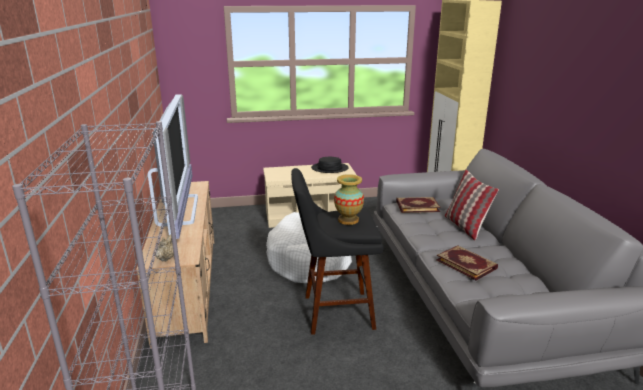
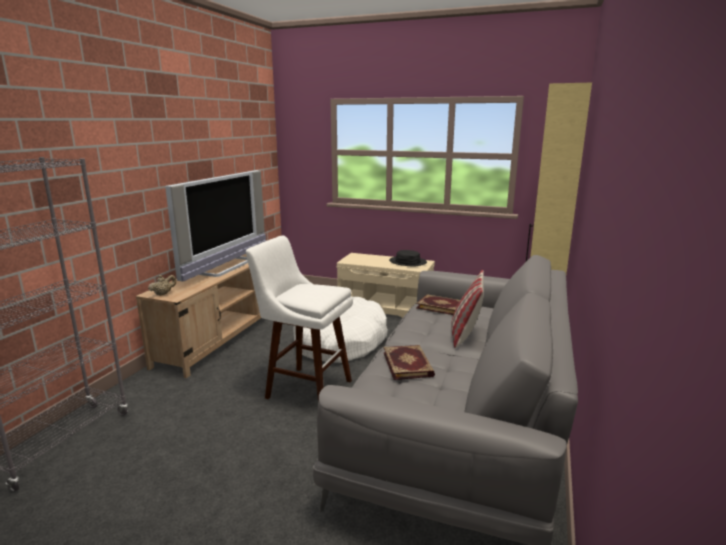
camera: 30 degrees right, 5 degrees down
black stool [291,168,383,335] -> white stool [246,236,353,401]
vase [334,174,364,225] -> none

